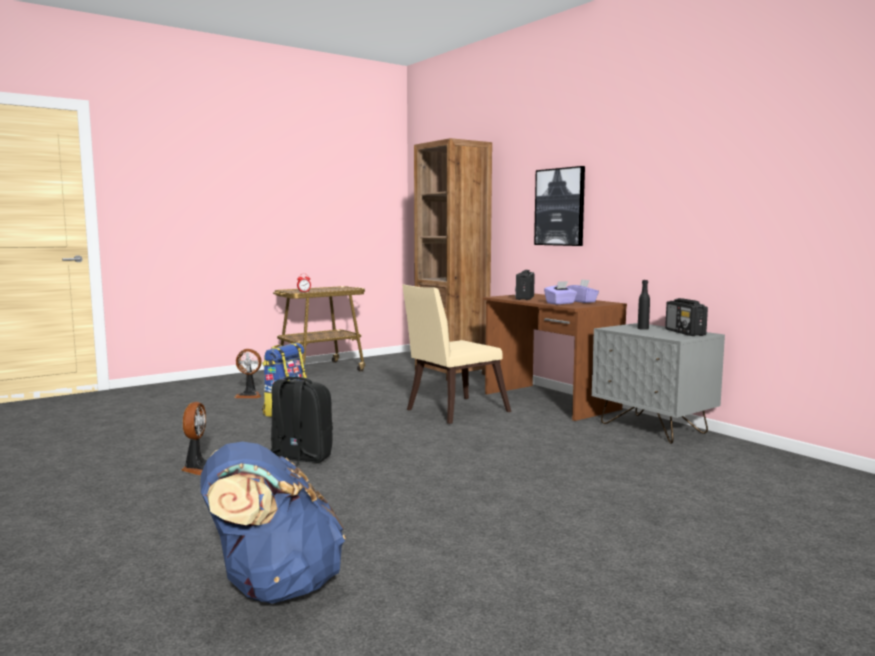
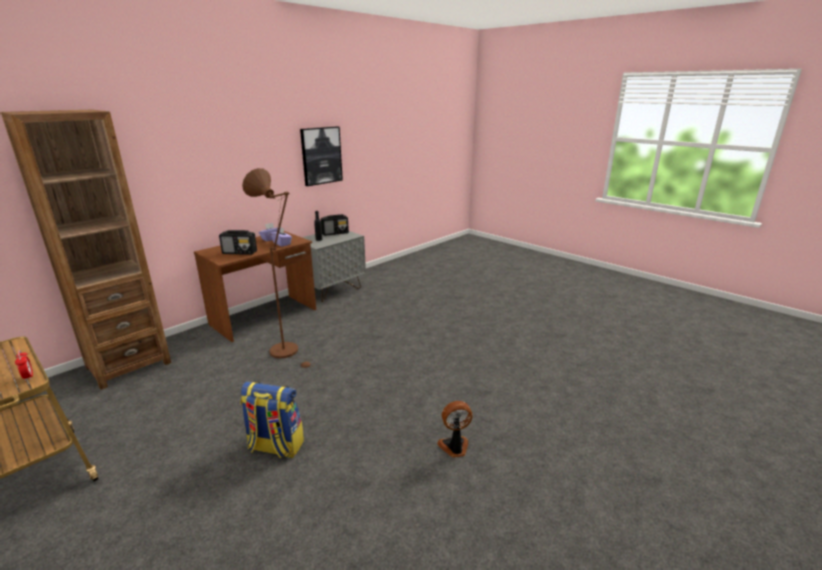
camera: 100 degrees left, 15 degrees up
blue backpack [200,442,346,604] -> none
fan [234,349,262,398] -> none
black backpack [270,377,333,467] -> none
beige chair [402,284,511,424] -> brown floor lamp [242,168,315,368]
picture [534,166,585,246] -> picture moved to [300,126,343,186]

